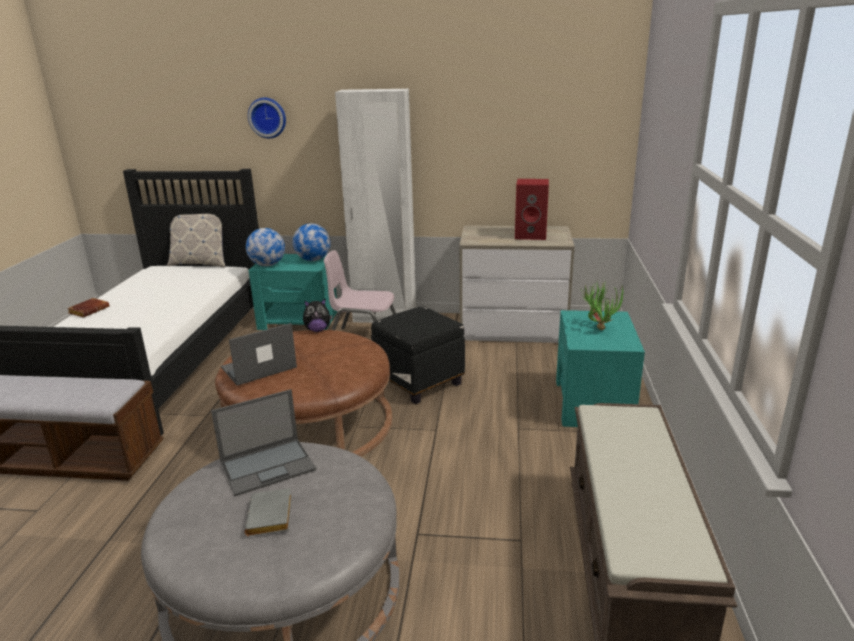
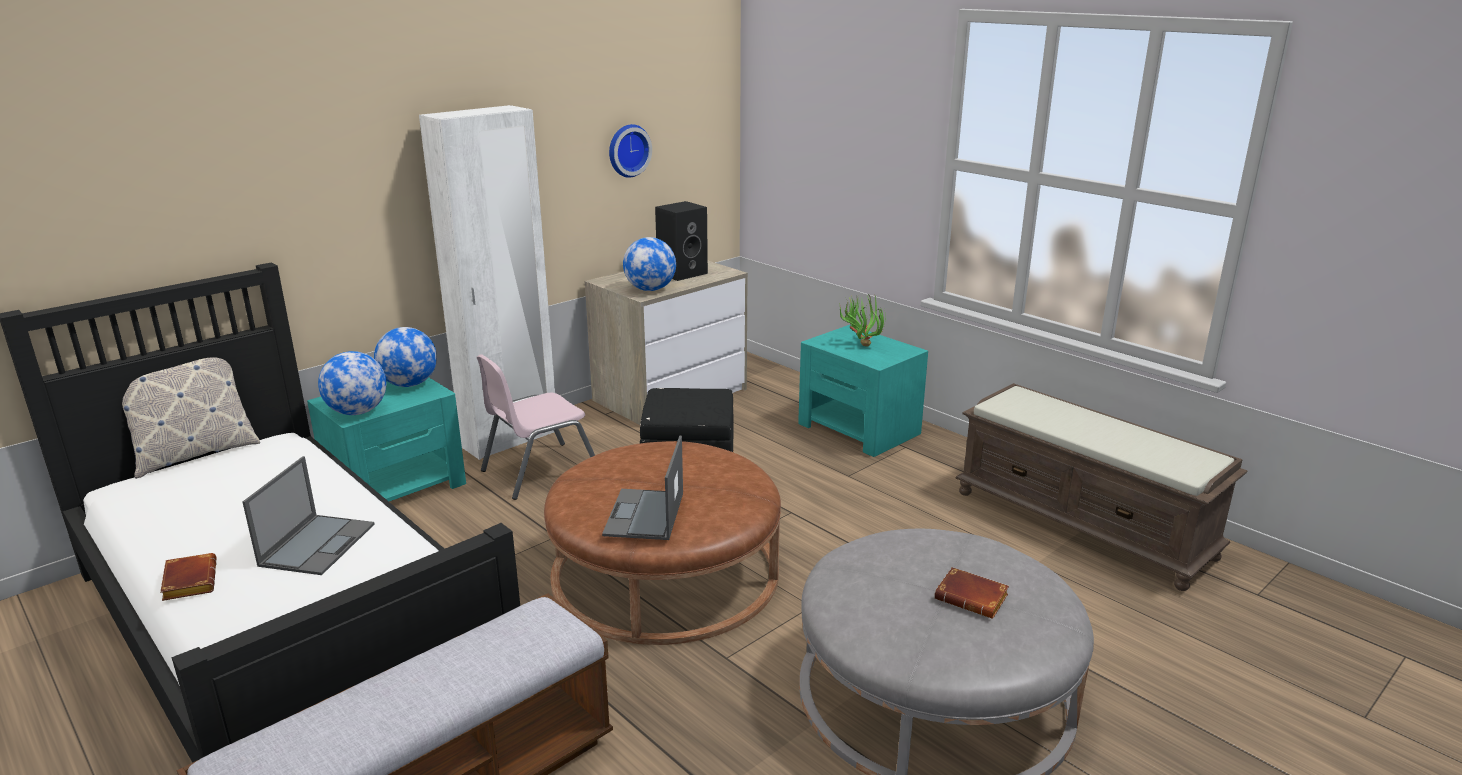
camera: 50 degrees left, 0 degrees up
laptop [211,389,316,496] -> laptop moved to [243,456,374,575]
grey book [245,488,292,536] -> brown book [934,567,1009,619]
wall clock [248,98,286,138] -> wall clock moved to [609,124,652,178]
plush toy [303,299,332,332] -> none
red speaker [515,179,549,240] -> black speaker [655,201,708,281]
none -> globe [623,237,676,291]

